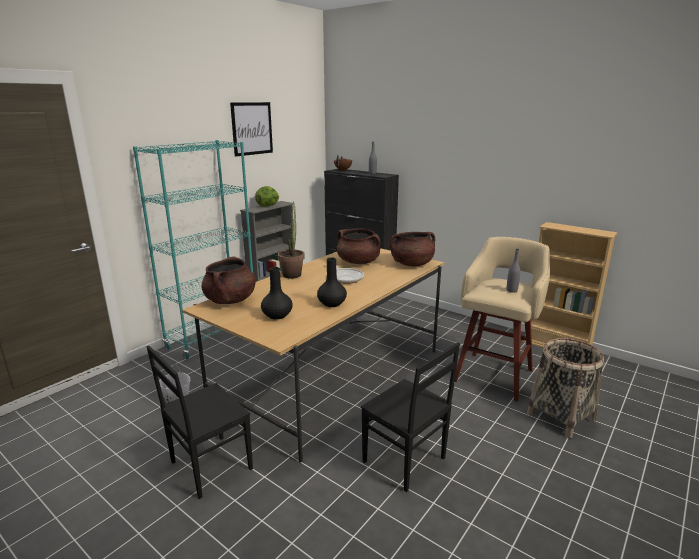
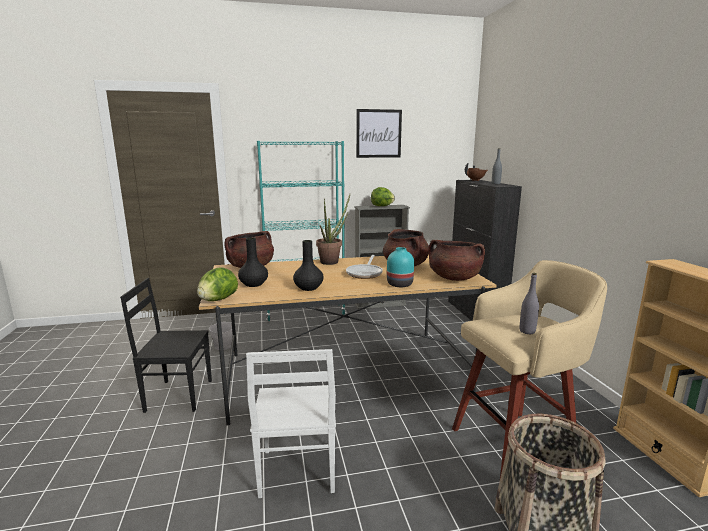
camera: 40 degrees right, 5 degrees down
black chair [361,342,460,492] -> white chair [246,349,336,498]
none -> lettuce [197,267,238,301]
none -> turquoise vase [387,247,414,287]

